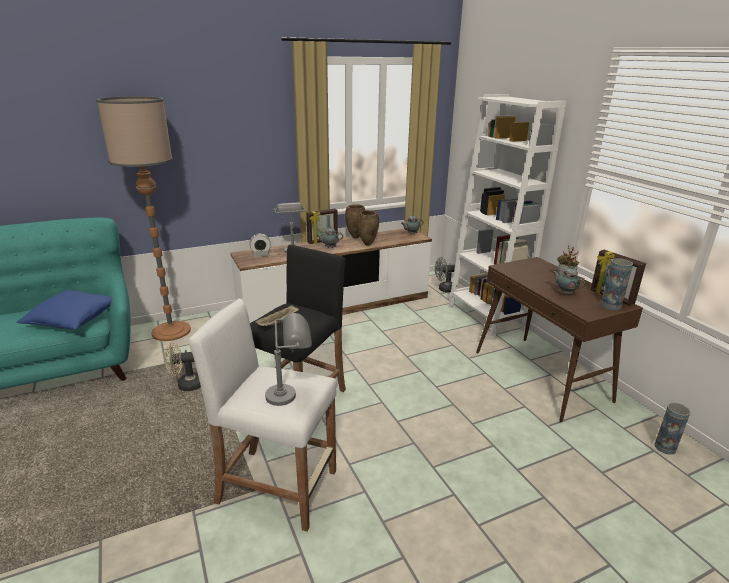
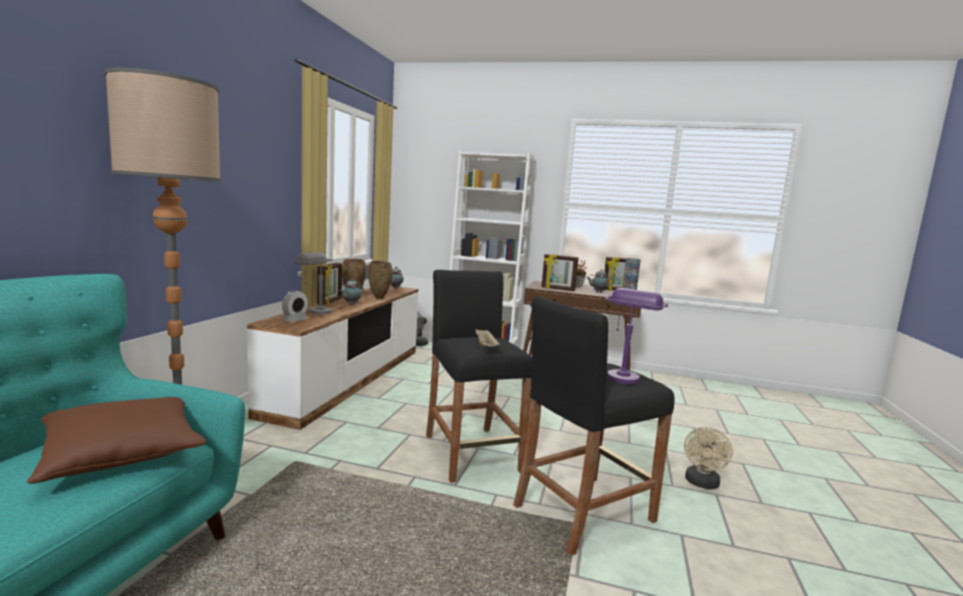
camera: 50 degrees left, 15 degrees down
blue pillow [17,290,112,330] -> brown pillow [27,397,206,484]
beige fan [165,342,201,391] -> beige fan moved to [684,427,733,489]
white stool [188,299,336,532] -> black stool [513,296,675,555]
grey table lamp [265,313,312,406] -> purple table lamp [605,288,668,385]
vase [654,403,691,455] -> none
none -> picture frame [541,254,579,291]

